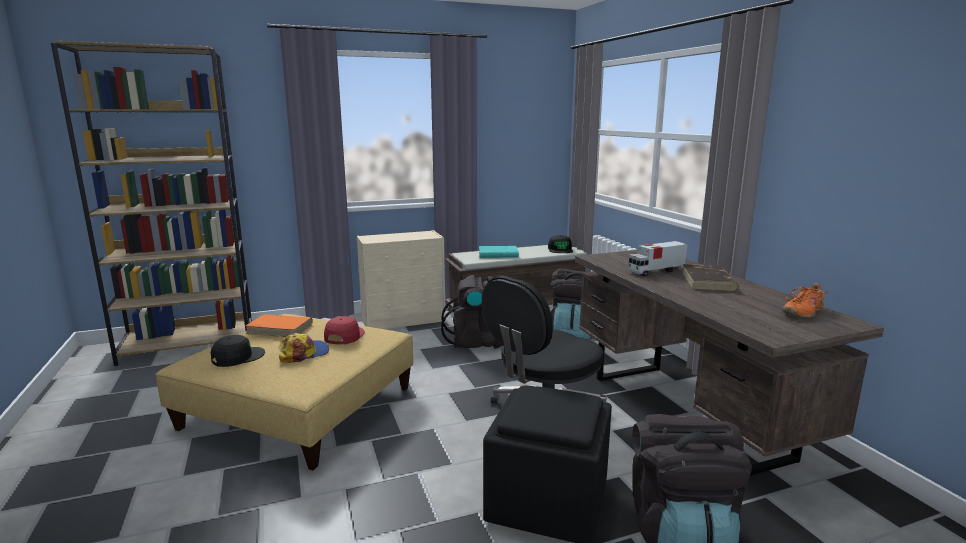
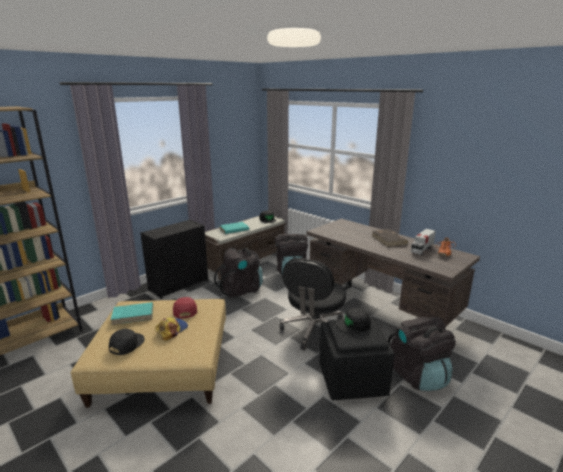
camera: 25 degrees left, 5 degrees up
orange book [246,314,313,337] -> turquoise book [111,302,153,325]
beige dresser [357,230,446,329] -> black dresser [140,219,208,299]
toy truck [628,241,687,276] -> toy truck moved to [411,229,436,255]
none -> black cap [336,308,371,333]

